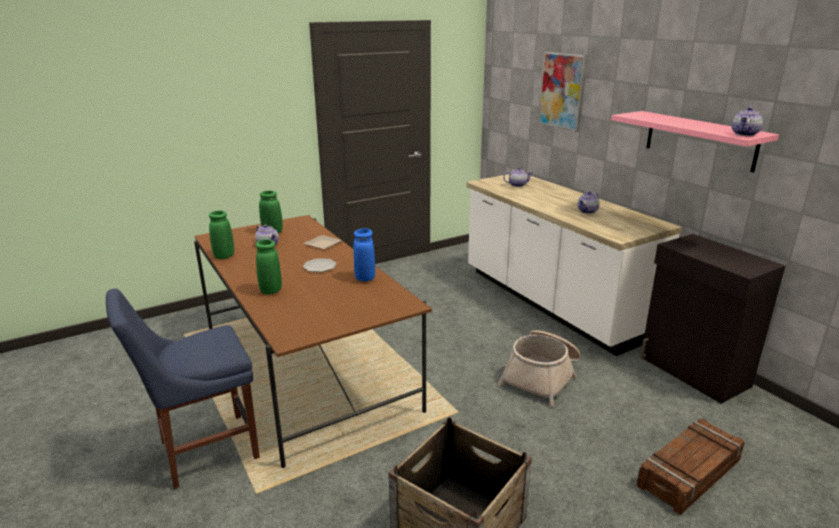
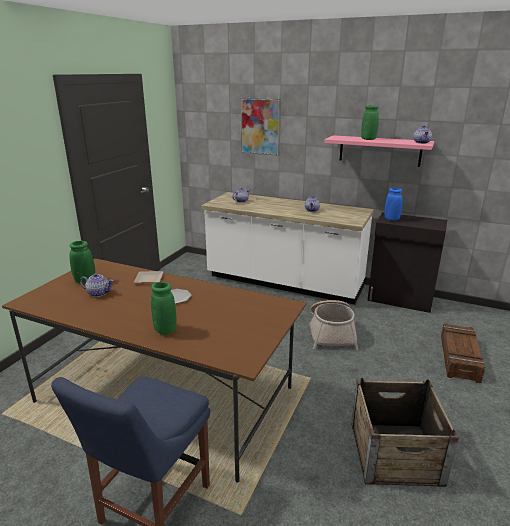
camera: 35 degrees left, 0 degrees up
green vase [209,210,234,259] -> green vase moved to [361,105,379,140]
blue vase [353,228,375,281] -> blue vase moved to [385,188,403,221]

